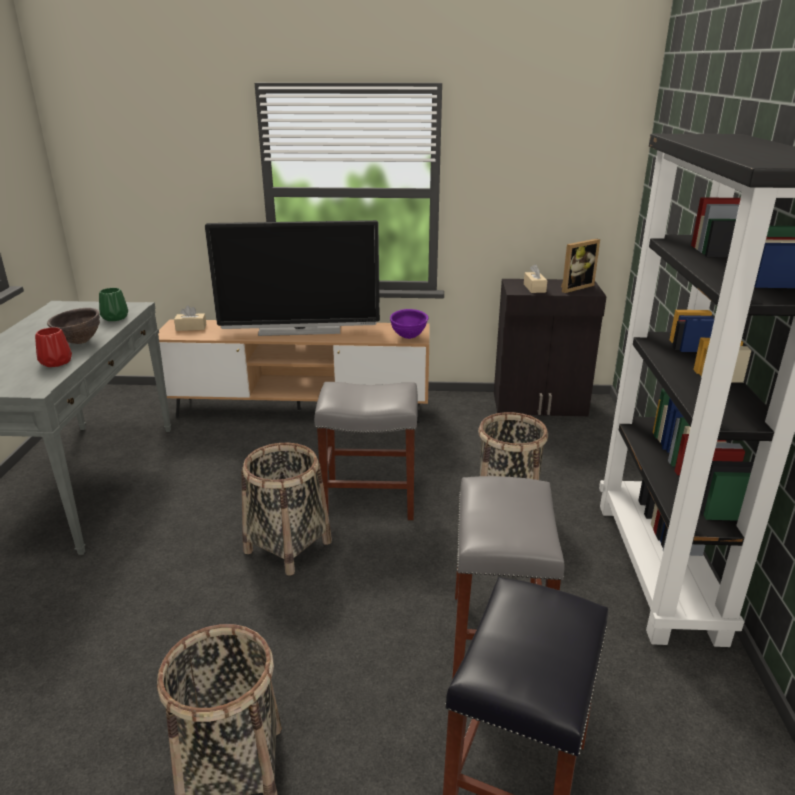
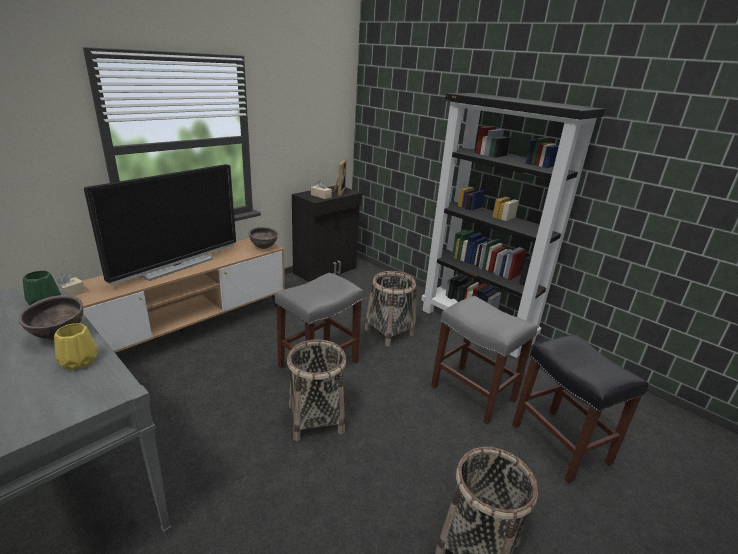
camera: 50 degrees left, 0 degrees up
red vase [35,327,72,367] -> yellow vase [54,323,98,370]
purple bowl [390,309,428,339] -> brown bowl [248,227,279,249]

